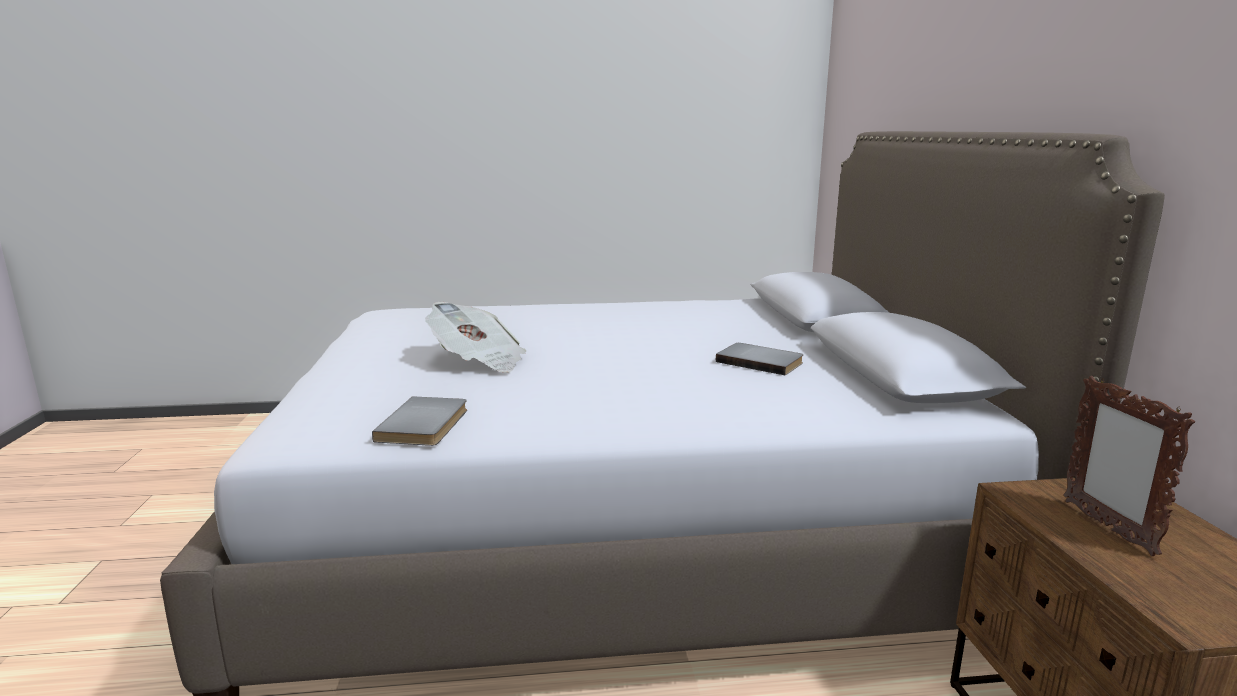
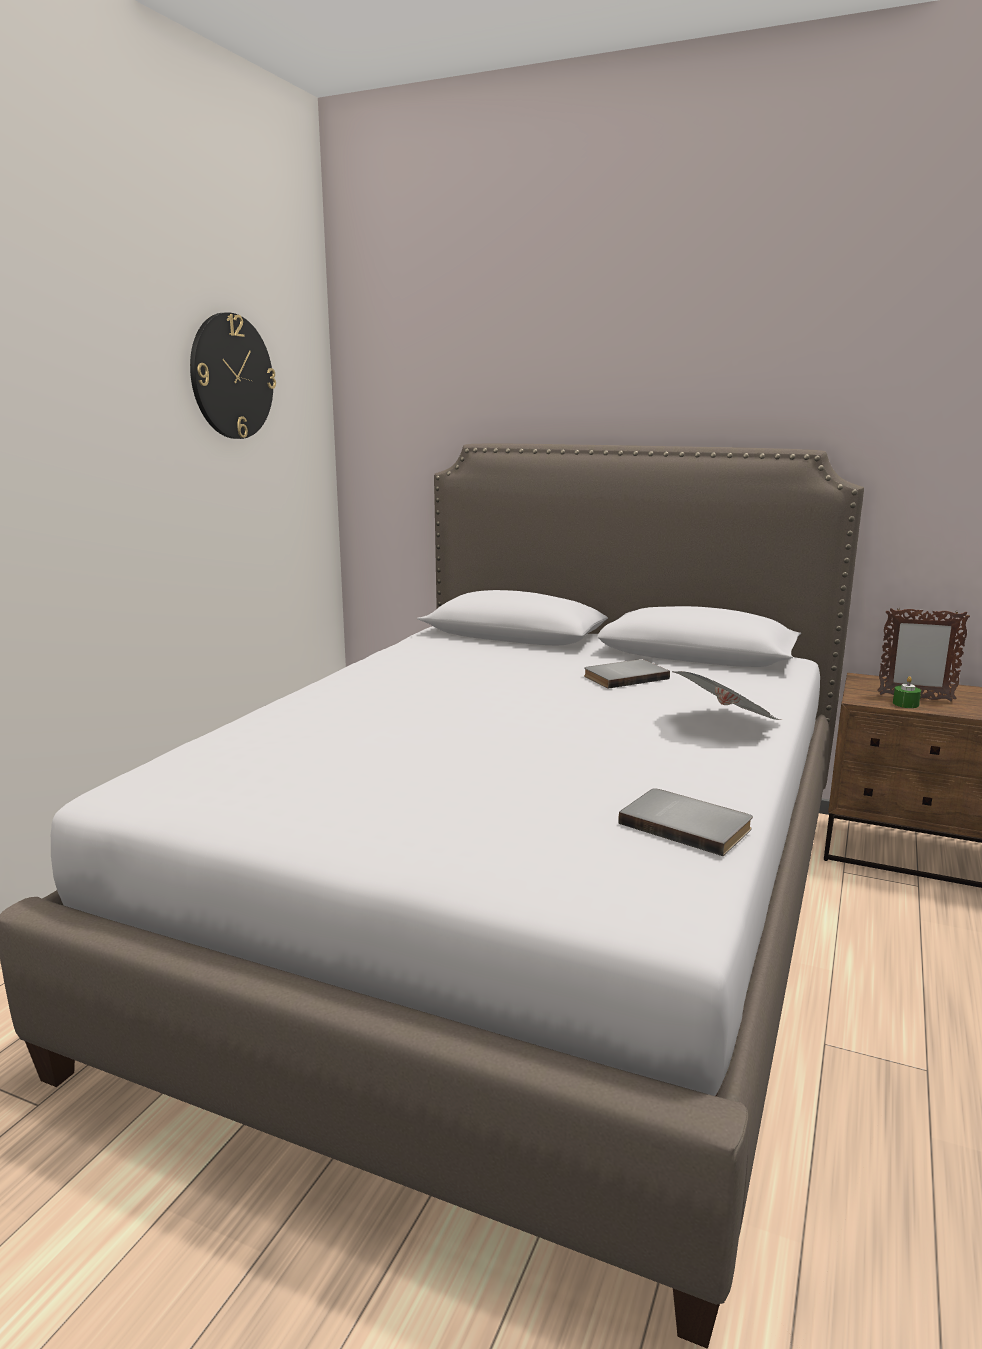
camera: 60 degrees left, 0 degrees up
newspaper [425,302,526,373] -> newspaper moved to [672,671,781,720]
none -> wall clock [190,312,276,439]
none -> green candle [893,676,921,708]

